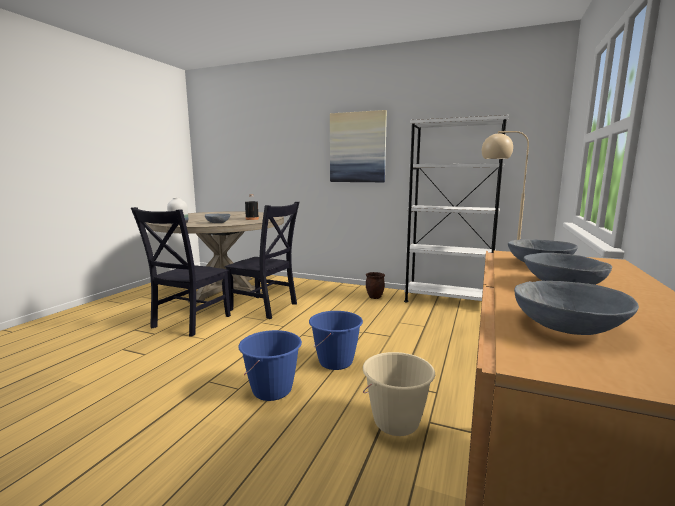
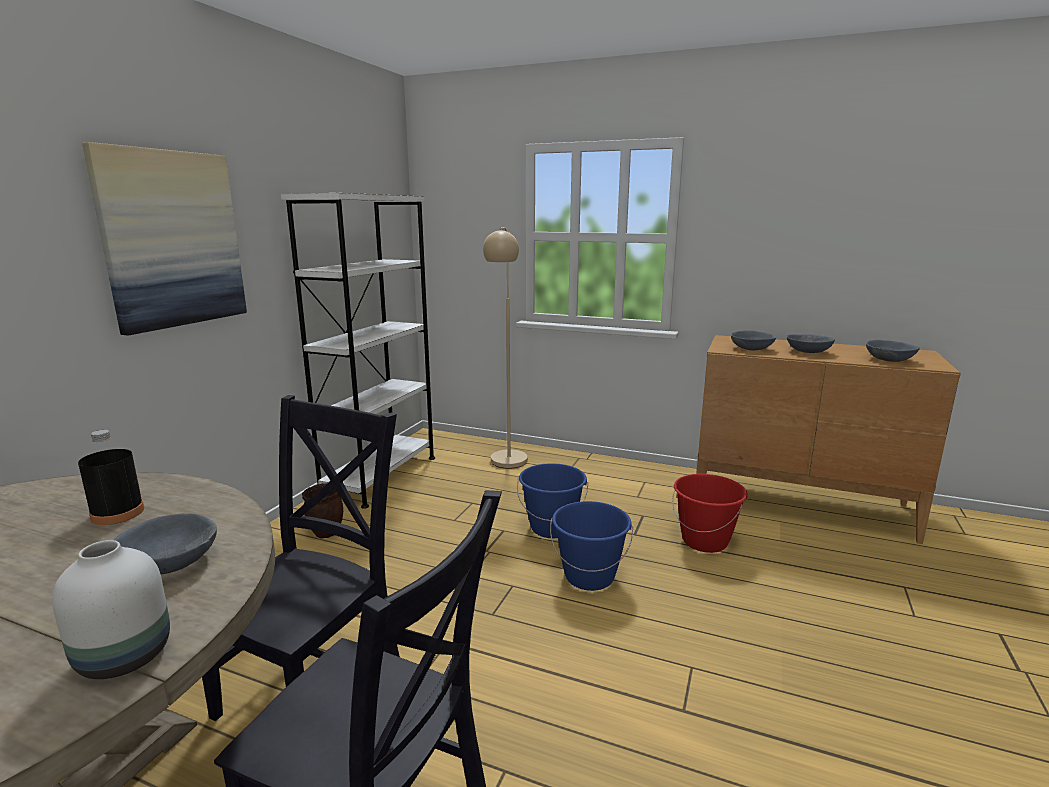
camera: 90 degrees left, 5 degrees up
blue bucket [238,330,302,401] -> blue bucket moved to [517,463,588,538]
beige bucket [363,352,435,436] -> red bucket [672,474,748,553]

